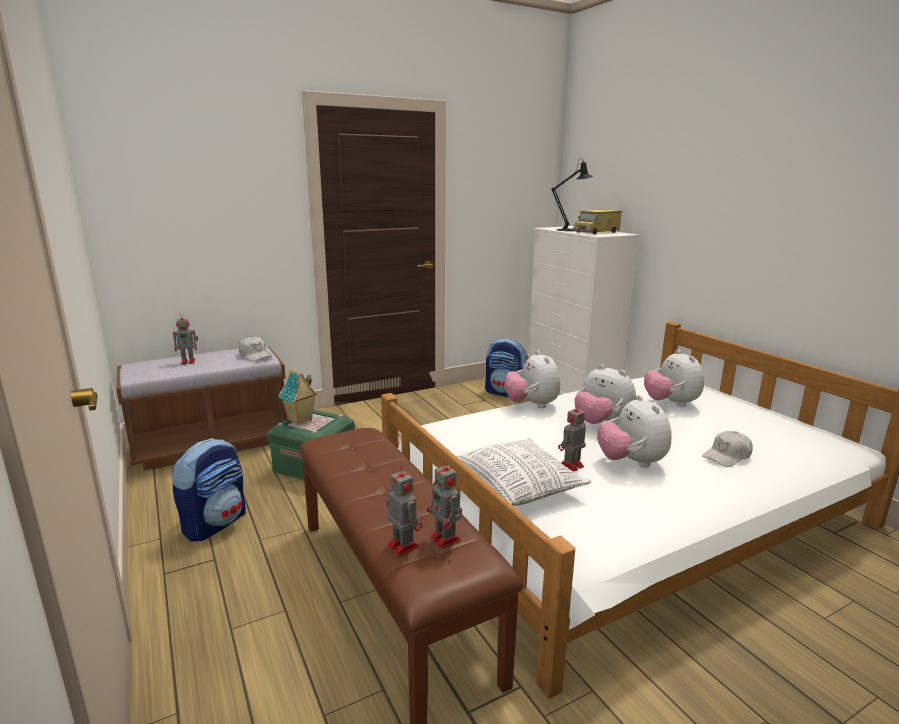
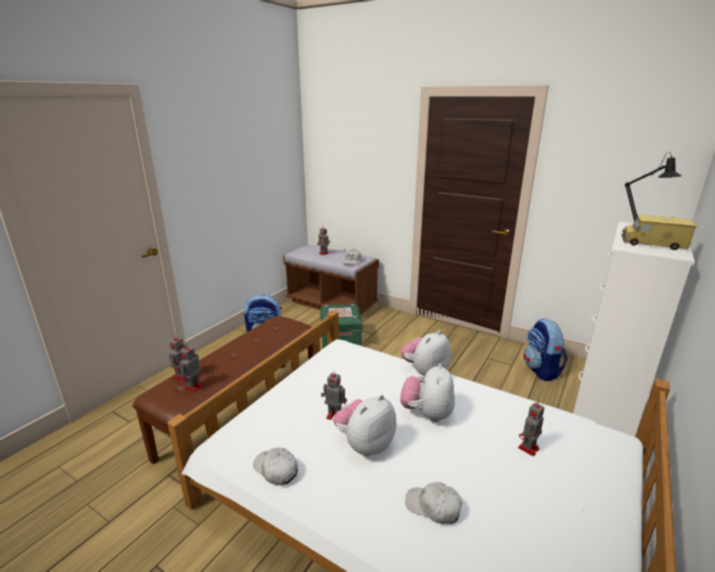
camera: 60 degrees right, 5 degrees up
toy house [278,369,318,425] -> none
pillow [456,438,591,506] -> none
plush toy [644,350,704,407] -> toy robot [518,400,545,456]
none -> white cap [253,448,298,486]

